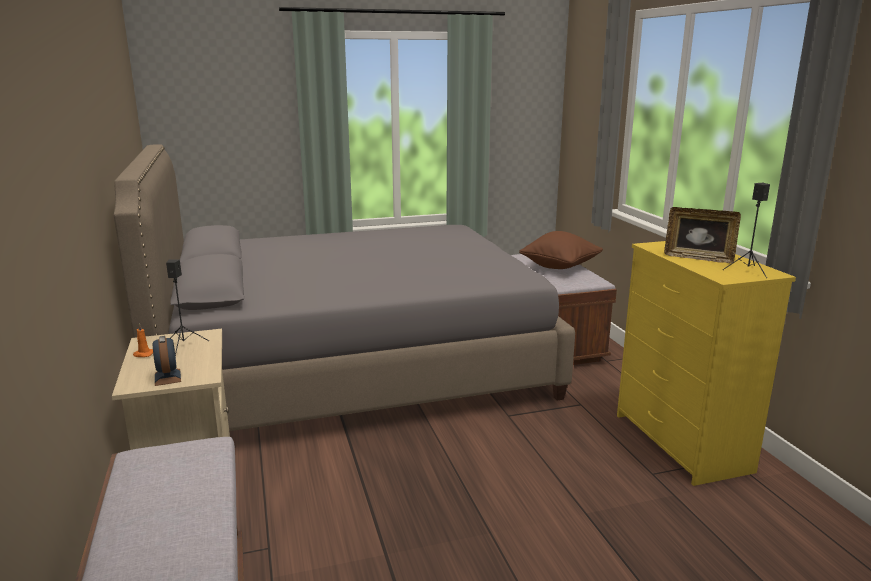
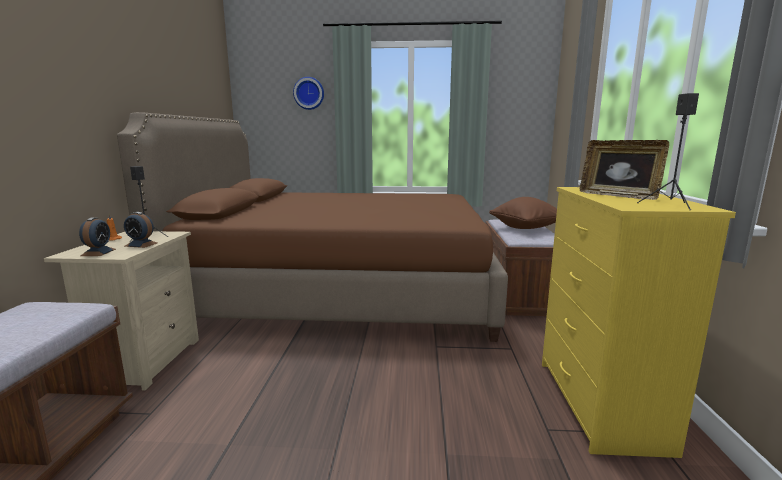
camera: 20 degrees right, 5 degrees down
grey bed [114,145,575,431] -> brown bed [117,112,508,342]
none -> alarm clock [124,212,157,248]
none -> wall clock [293,77,324,110]

